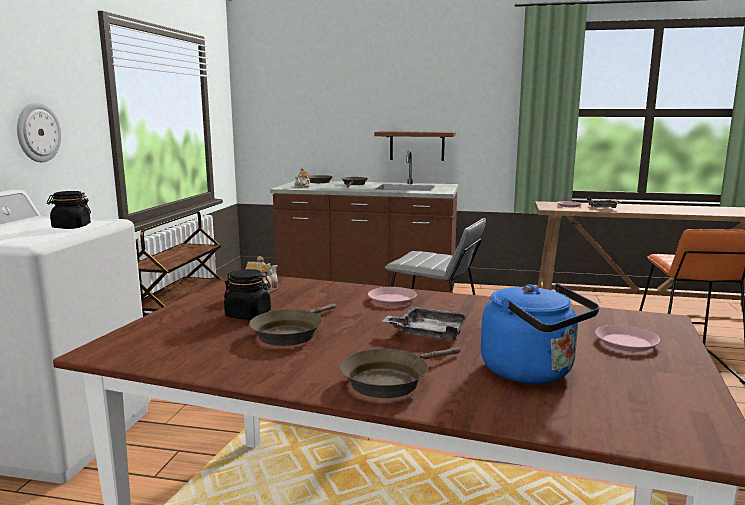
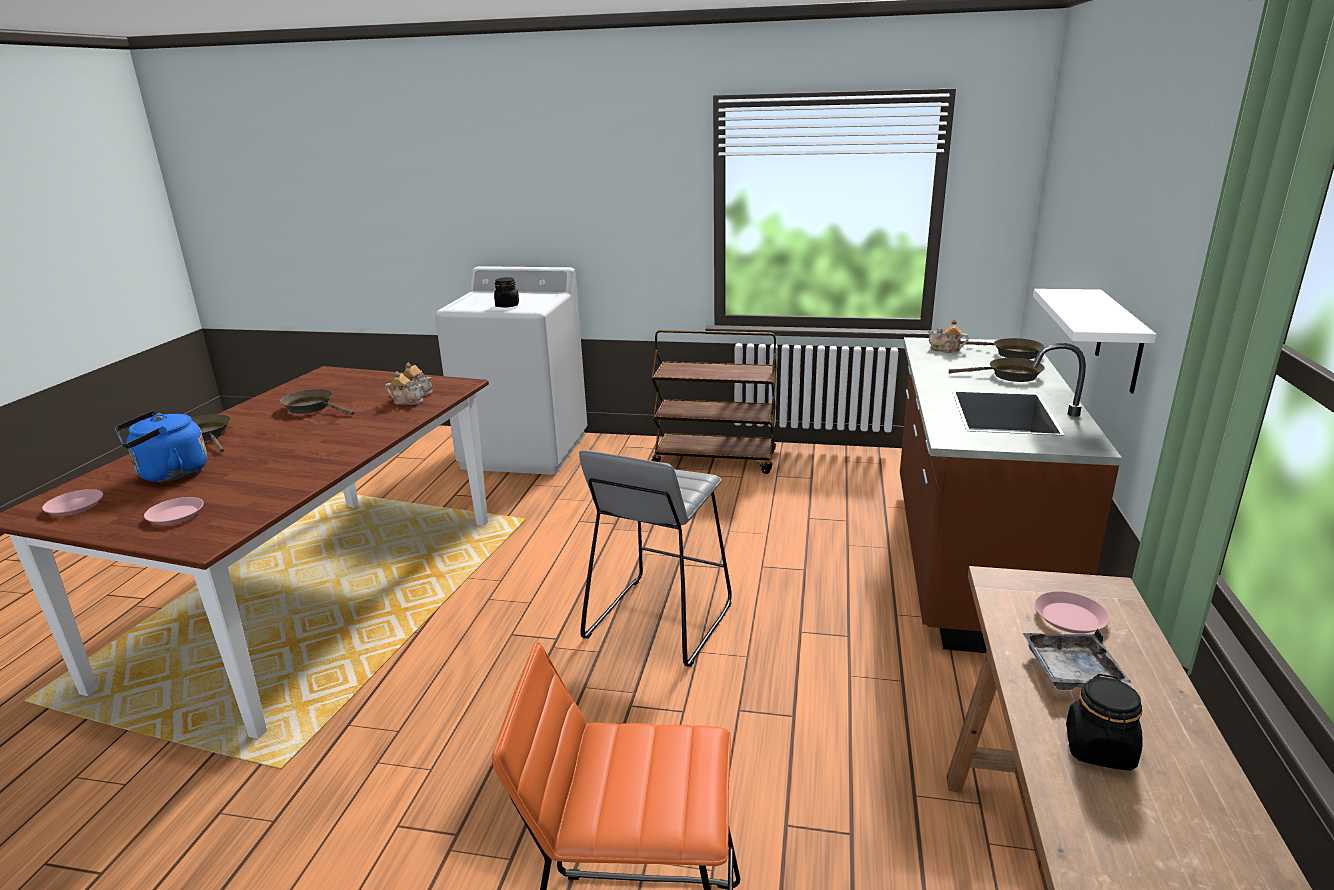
camera: 90 degrees right, 10 degrees up
wall clock [17,102,61,162] -> none
black jar [224,269,271,319] -> black jar moved to [1066,674,1142,771]
pink plate [368,287,417,306] -> pink plate moved to [42,489,103,516]
brown shelf [374,131,456,161] -> white shelf [1033,289,1156,394]
grey tray [383,306,468,341] -> none
none -> teapot [385,371,423,405]

